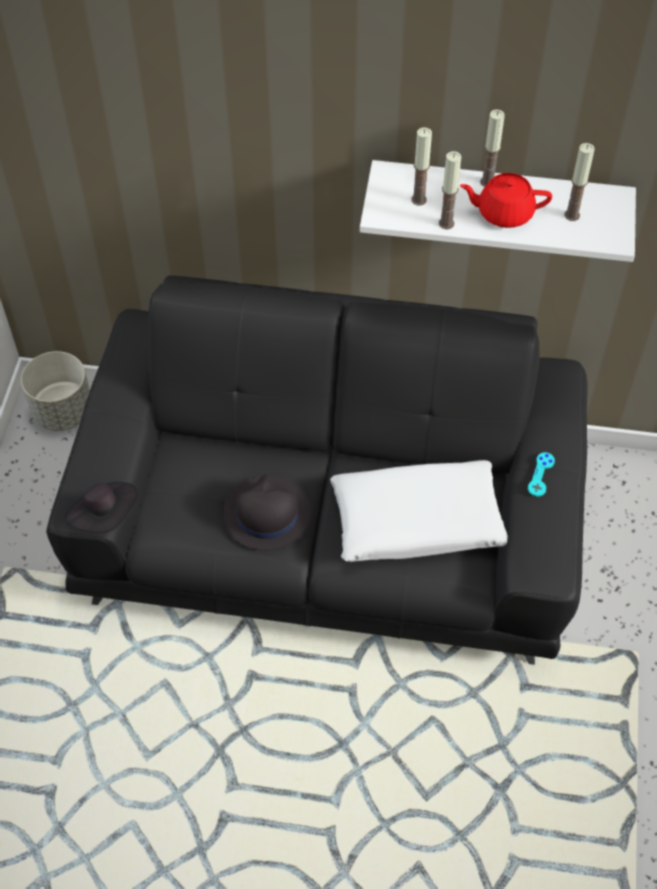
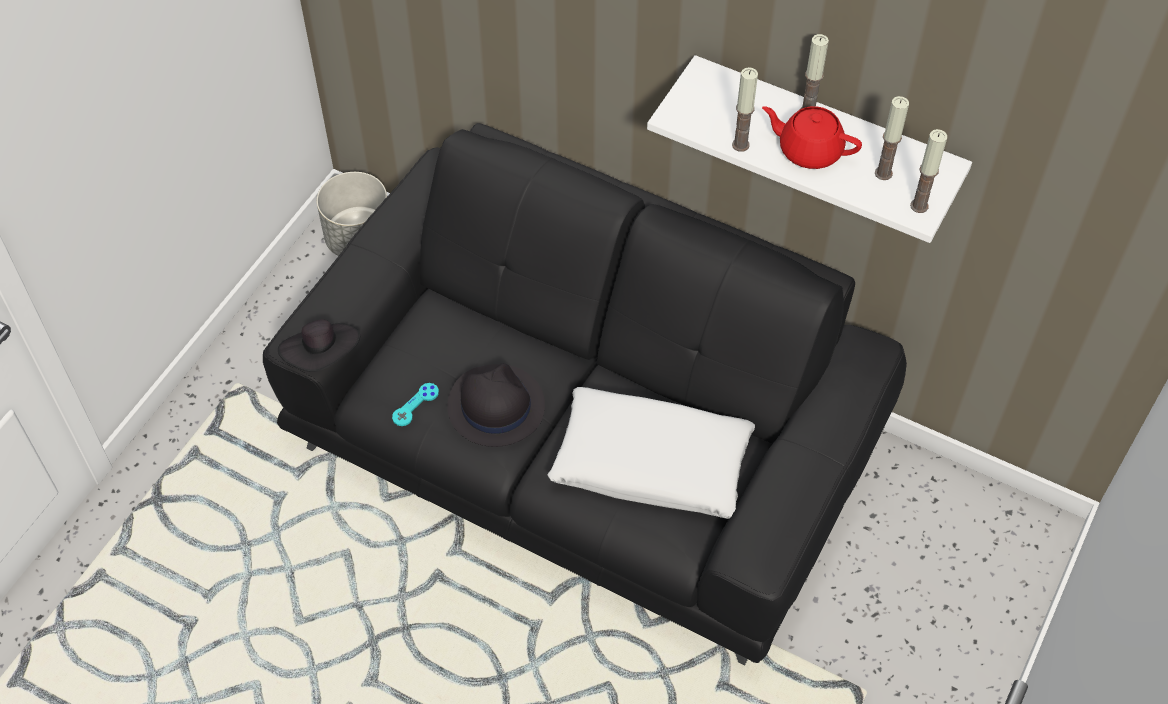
camera: 20 degrees right, 0 degrees up
candle [411,127,432,206] -> candle moved to [910,129,947,213]
turquoise game controller [528,452,555,497] -> turquoise game controller moved to [392,383,439,426]

